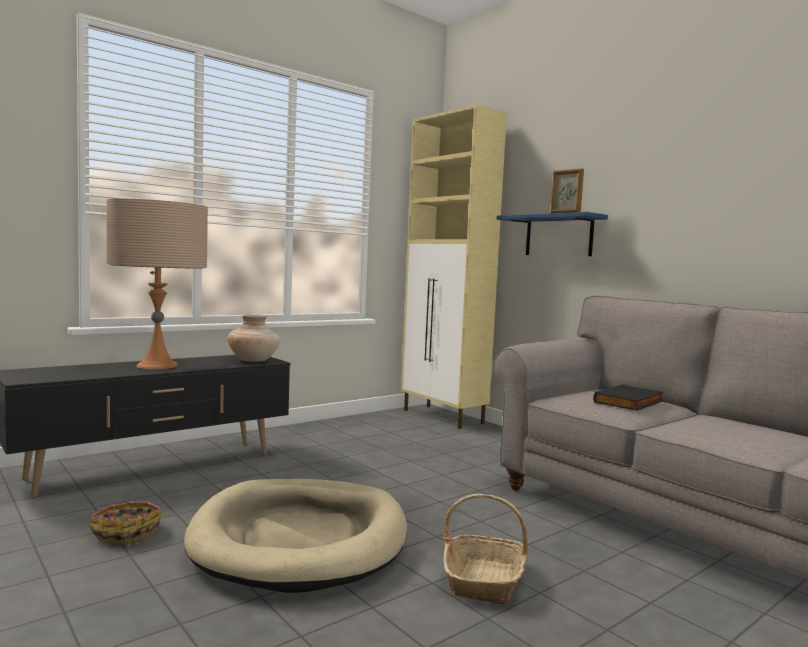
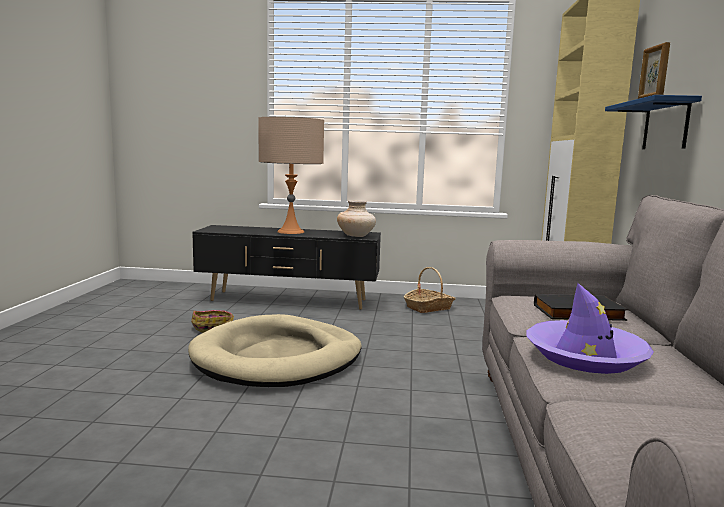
camera: 45 degrees right, 5 degrees up
basket [443,494,528,605] -> basket moved to [404,267,456,313]
none -> purple hat [526,283,654,374]

